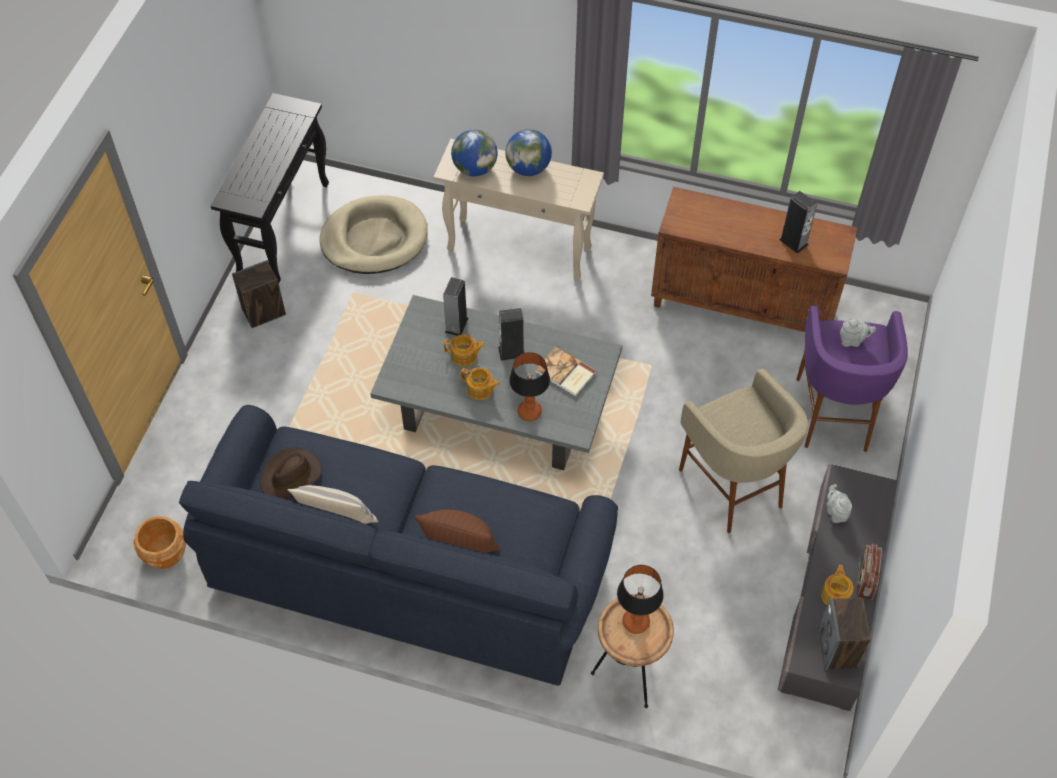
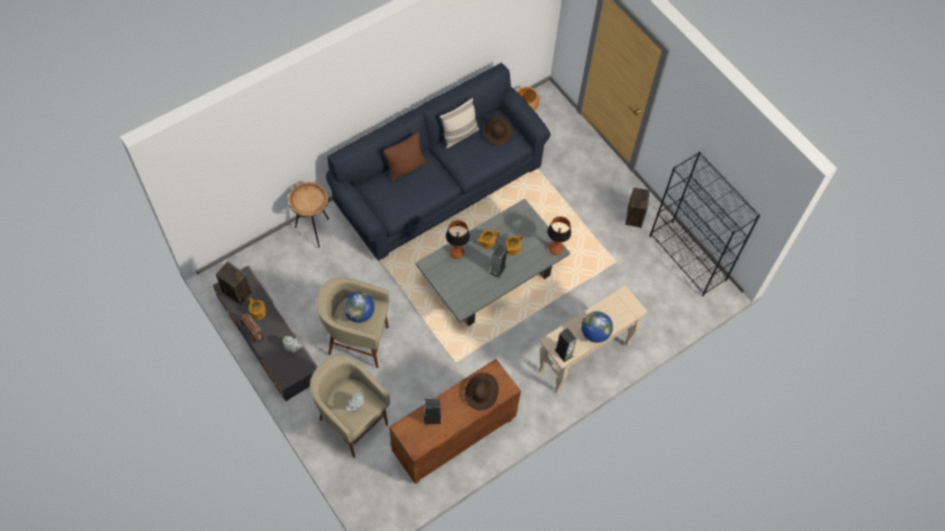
camera: 125 degrees right, 5 degrees up
black console table [211,93,329,283] -> black bookcase [649,152,760,297]
beige dog bed [320,195,428,274] -> none
speaker [443,277,468,336] -> speaker moved to [555,328,577,362]
globe [451,130,498,176] -> globe moved to [343,292,375,323]
book [535,346,597,397] -> none
table lamp [617,565,664,634] -> table lamp moved to [547,216,571,255]
purple stool [796,306,908,452] -> beige stool [310,356,390,458]
none -> brown hat [465,373,499,410]

